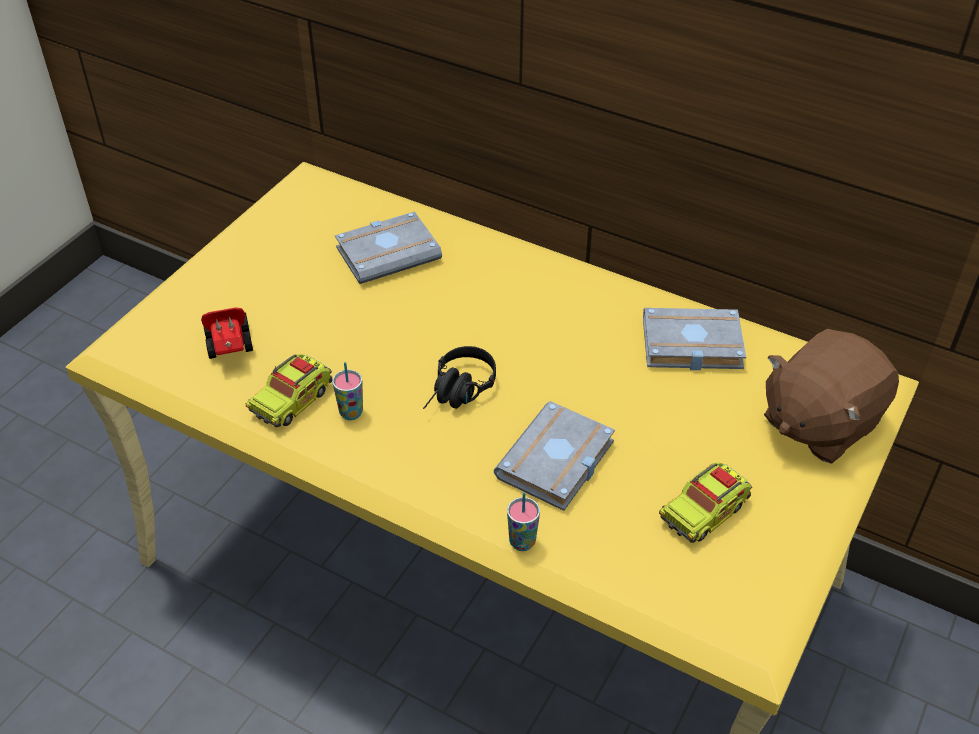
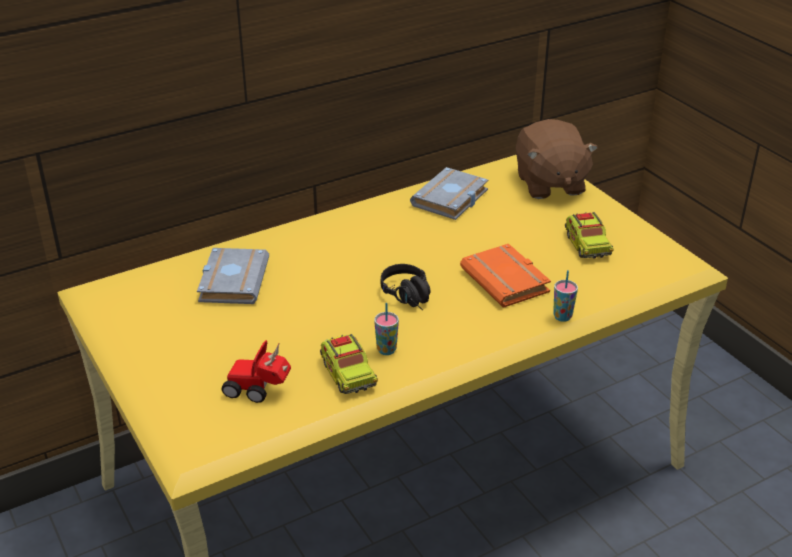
camera: 60 degrees left, 10 degrees down
grey book [494,401,615,511] -> orange book [460,244,551,308]

